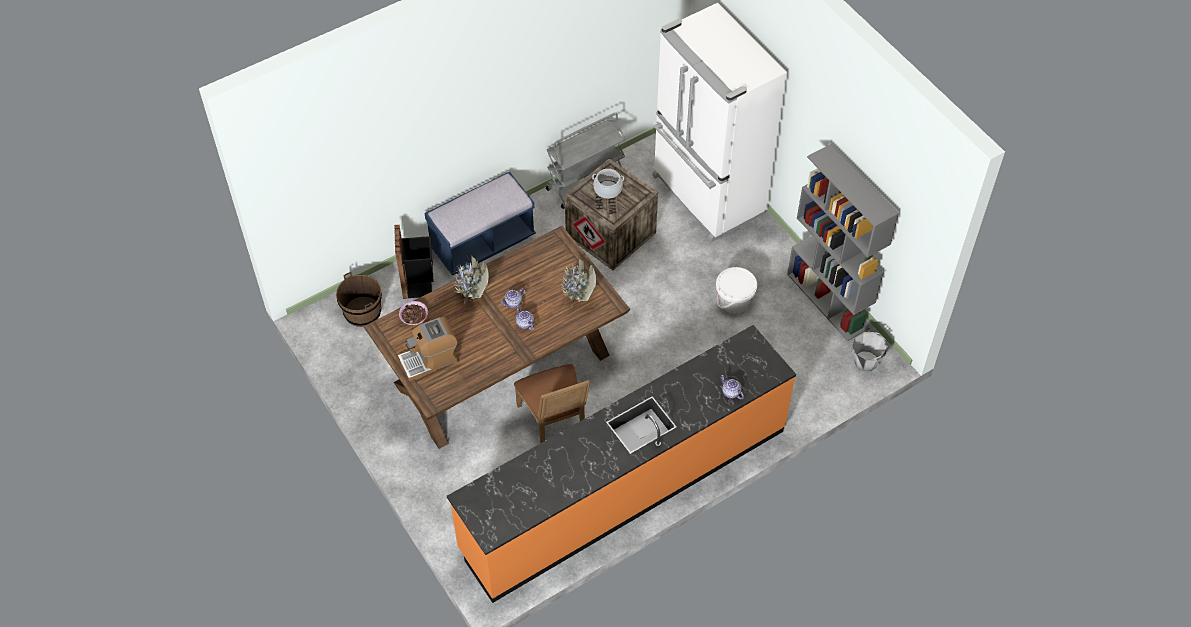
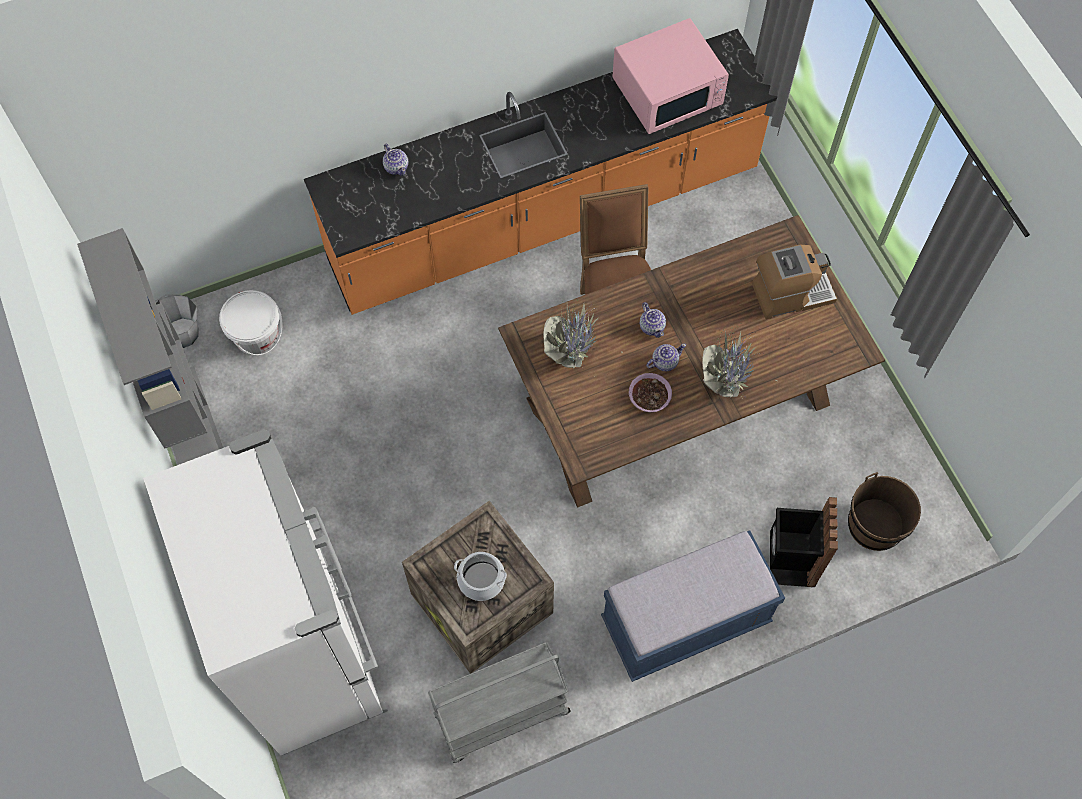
camera: 170 degrees left, 10 degrees up
bowl [399,301,428,325] -> bowl moved to [629,373,672,412]
white bucket [716,267,757,314] -> white bucket moved to [219,290,282,355]
none -> pink microwave [612,18,729,134]

